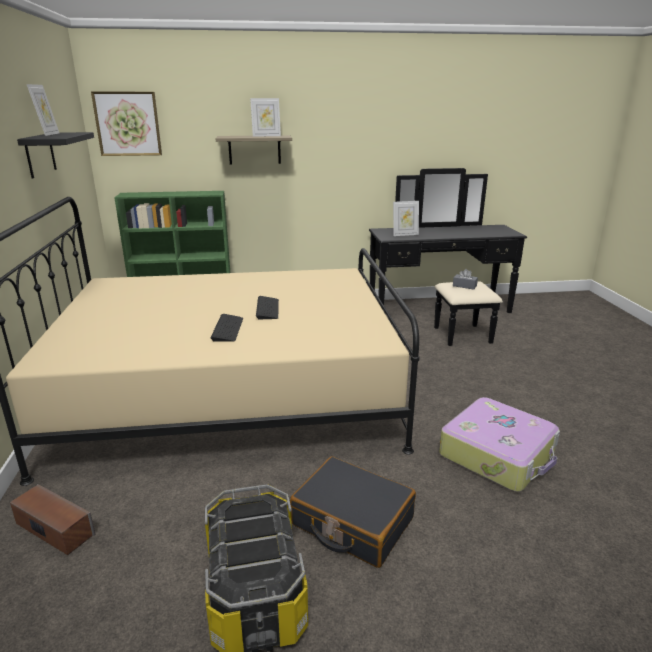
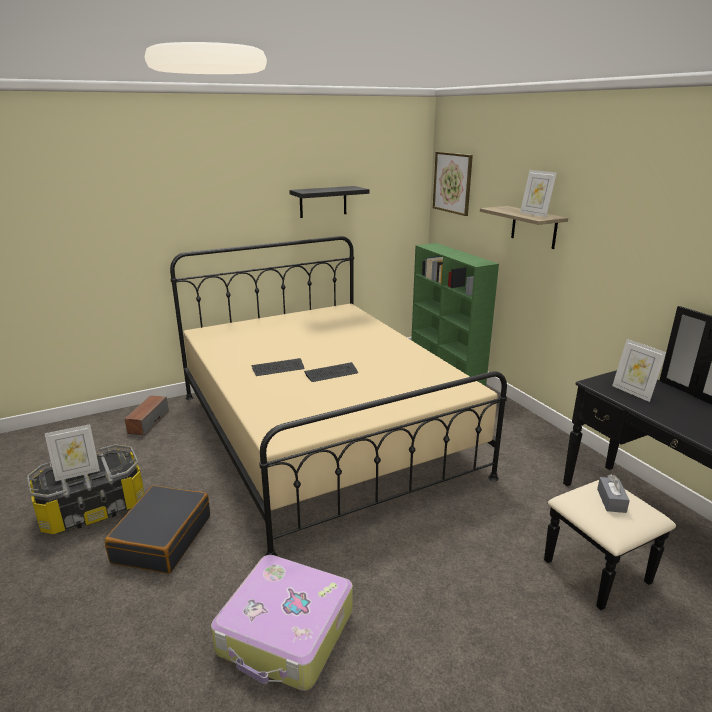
camera: 70 degrees right, 0 degrees up
picture frame [26,84,59,136] -> picture frame moved to [45,424,100,481]

